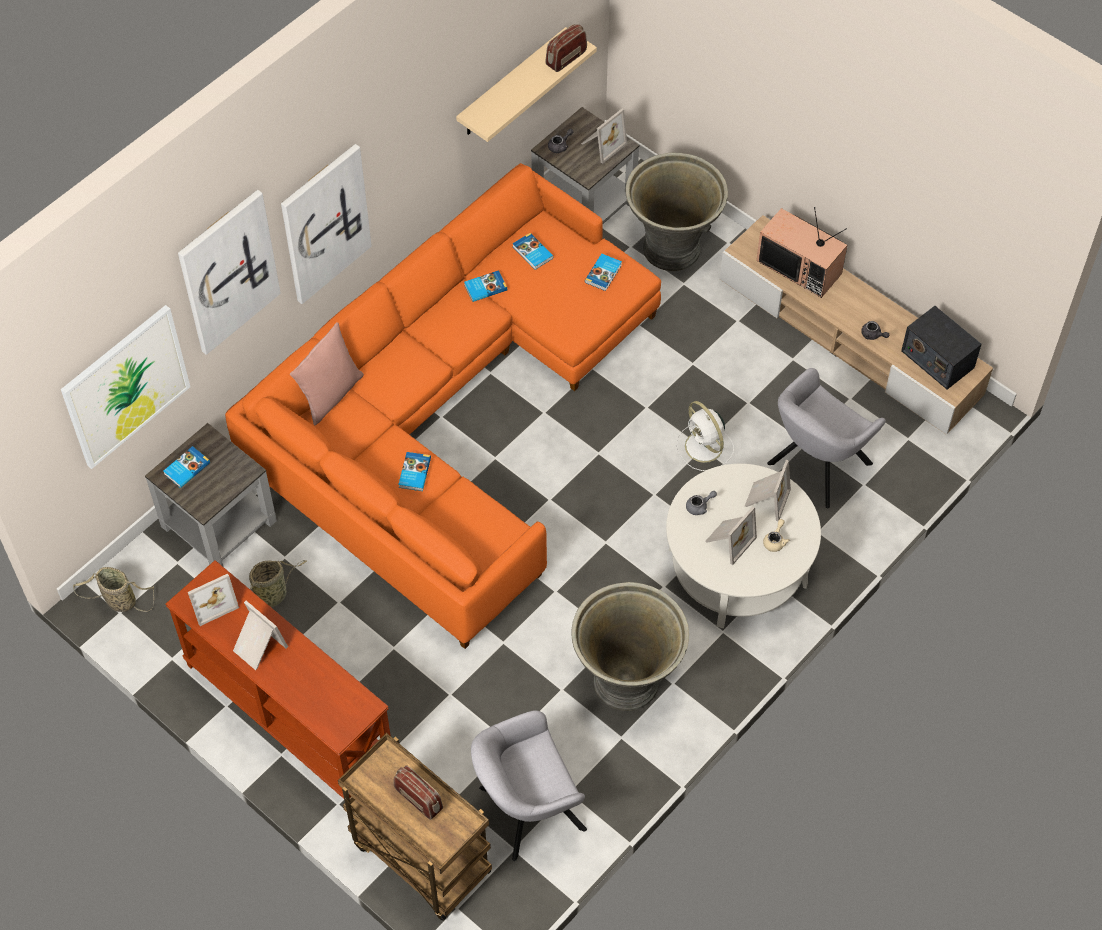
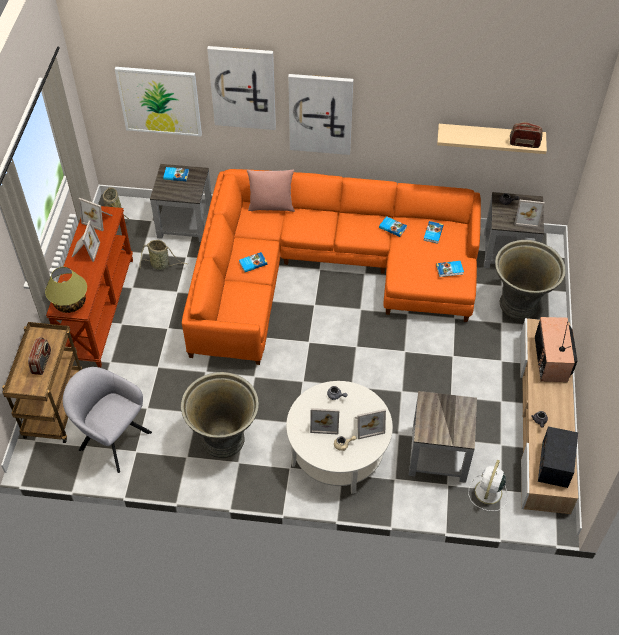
camera: 55 degrees right, 5 degrees down
white fan [676,401,734,471] -> white fan moved to [469,460,508,511]
grey armchair [767,368,886,509] -> grey side table [409,391,477,483]
none -> table lamp [45,267,87,313]

